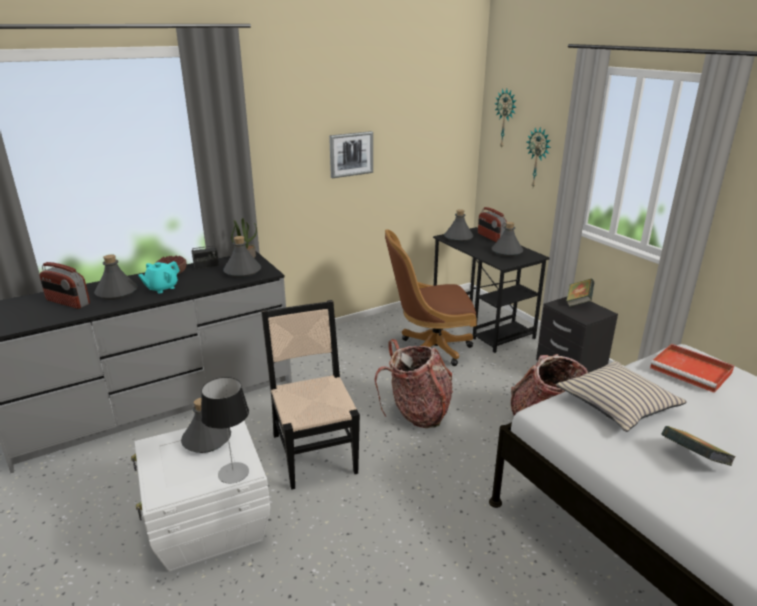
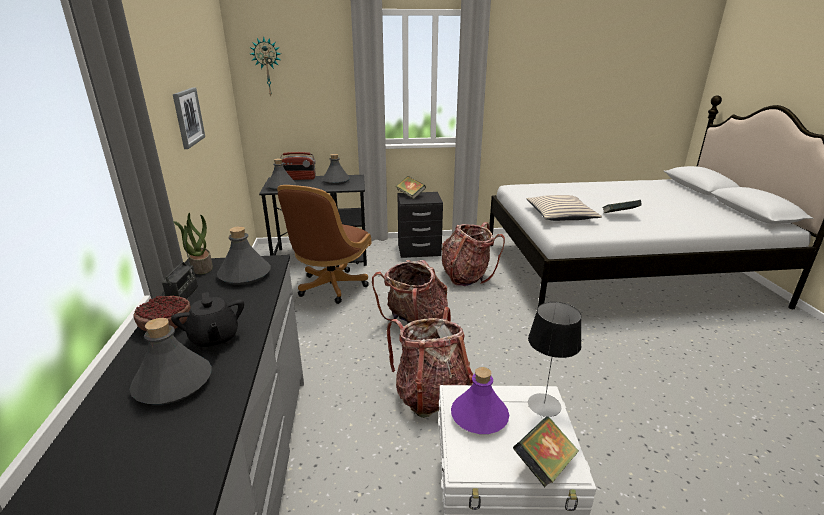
camera: 65 degrees left, 0 degrees up
radio [39,262,90,309] -> none
turquoise teapot [138,261,180,294] -> black teapot [171,292,244,350]
grey bottle [181,398,231,453] -> purple bottle [451,367,509,434]
chair [261,300,360,490] -> backpack [387,307,473,418]
wall clock [526,127,551,187] -> none
red tray [650,344,734,393] -> none
none -> book [513,416,579,487]

